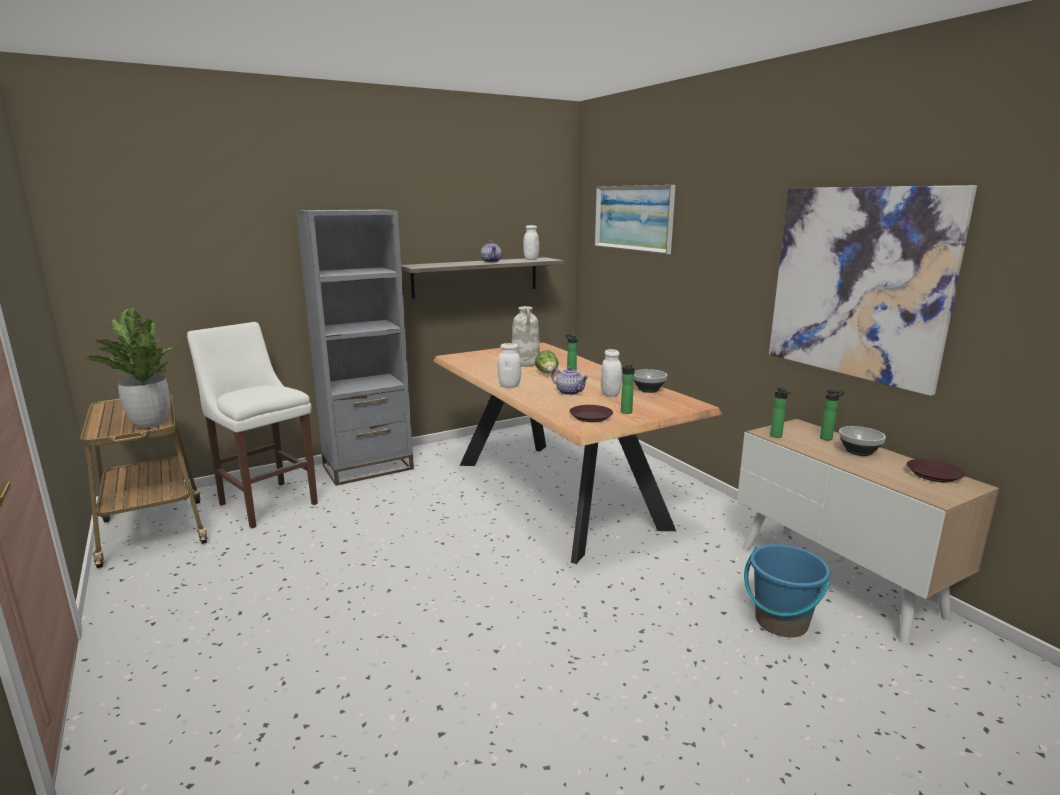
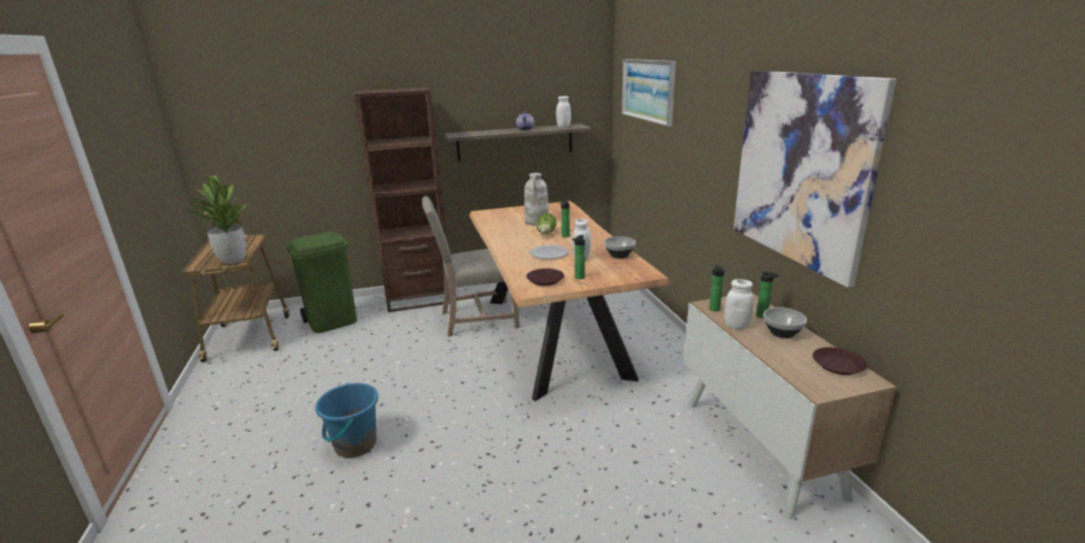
camera: 15 degrees right, 5 degrees up
white stool [187,322,318,528] -> green trash can [286,232,357,333]
grey bookcase [296,210,414,486] -> brown bookcase [354,87,450,312]
white jar [498,343,521,388] -> white jar moved to [725,279,754,329]
teapot [551,366,589,395] -> plate [530,245,569,259]
blue bucket [744,544,831,637] -> blue bucket moved to [315,383,379,458]
none -> beige chair [422,196,519,337]

